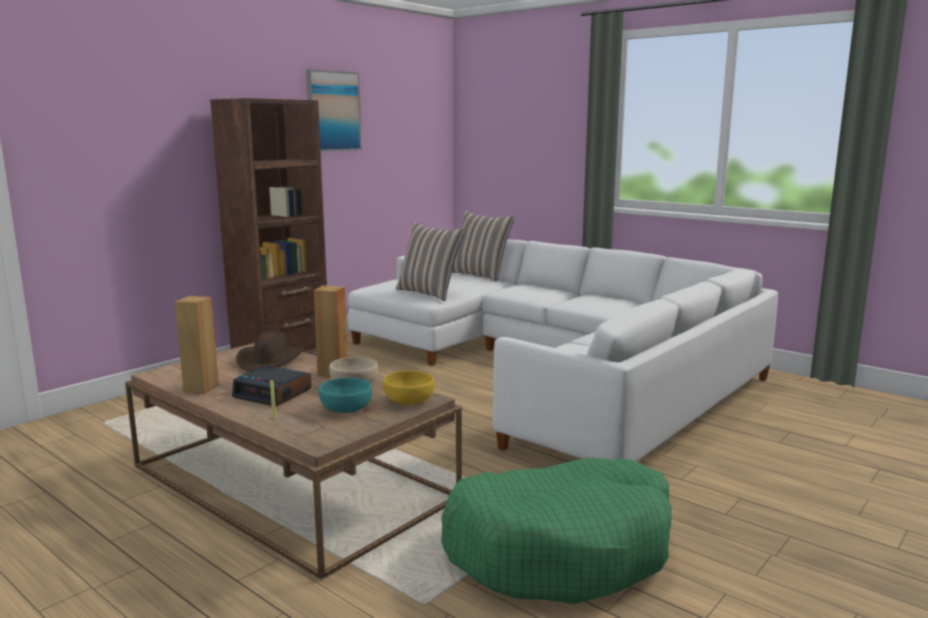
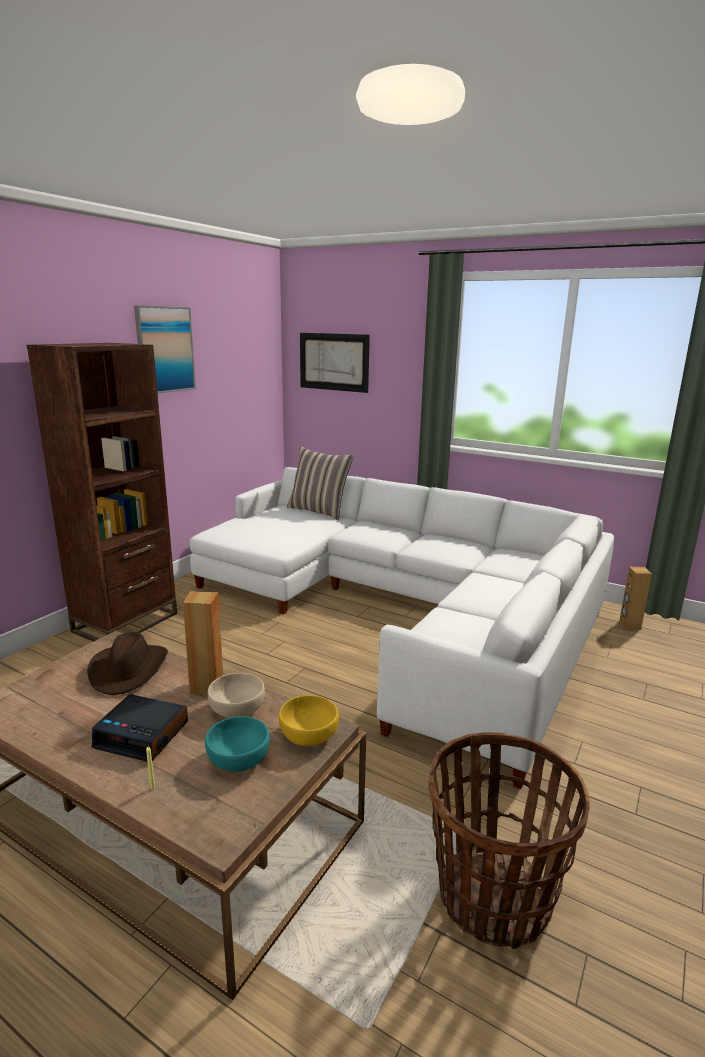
camera: 10 degrees left, 5 degrees up
brown speaker [175,296,219,394] -> brown speaker moved to [619,566,652,630]
pillow [396,222,465,301] -> none
green dog bed [441,458,672,604] -> basket [429,732,590,949]
none -> picture [300,333,370,393]

